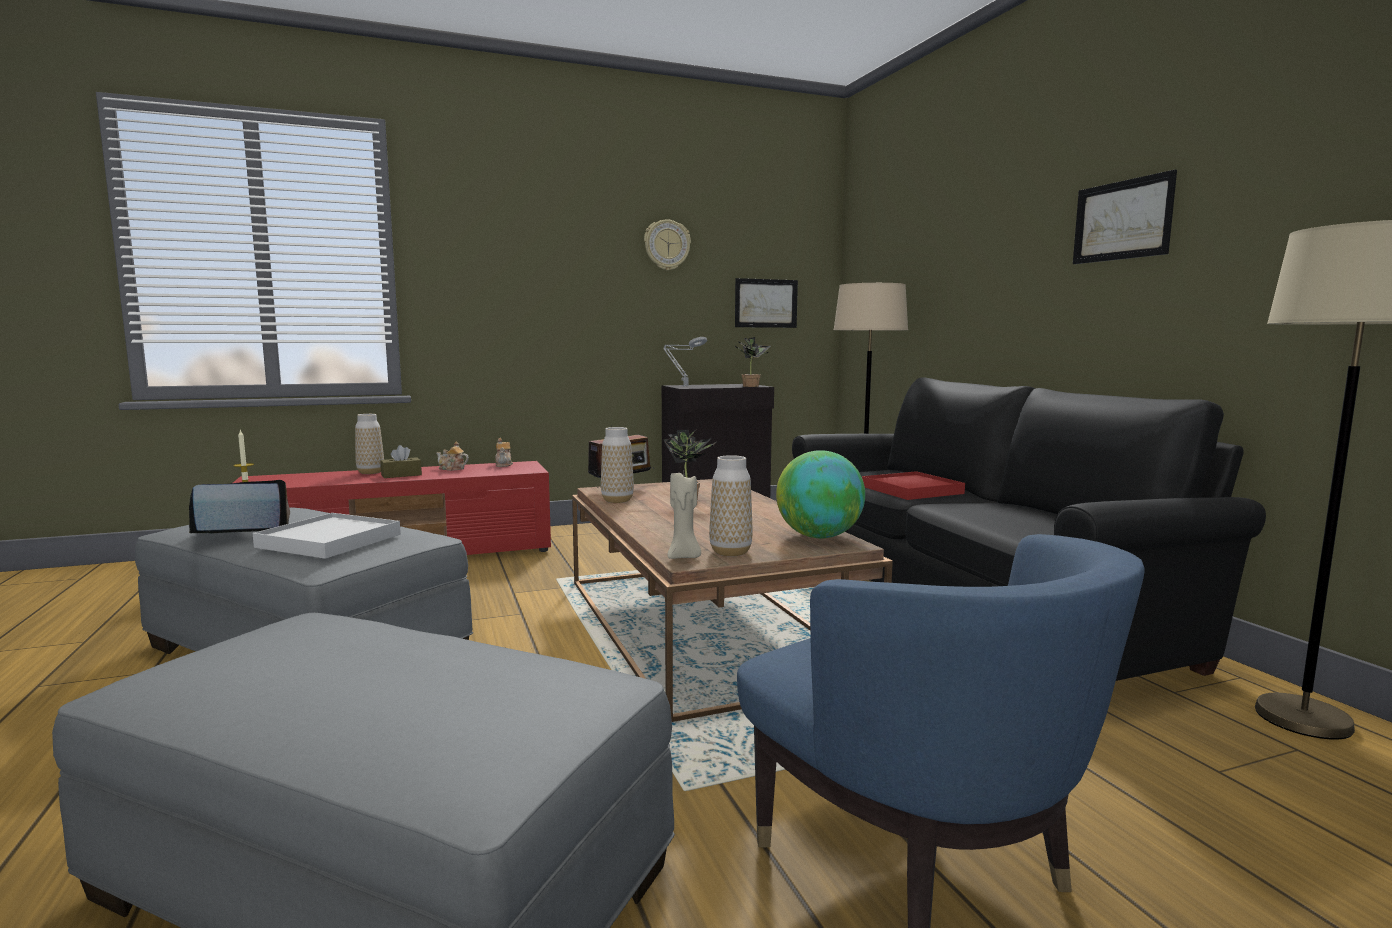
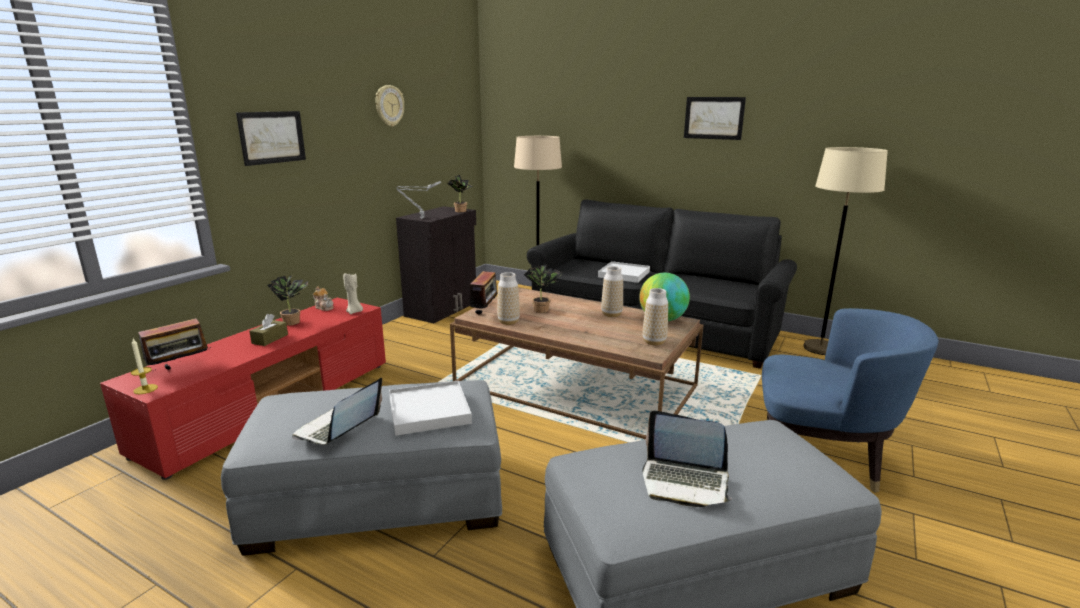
camera: 40 degrees left, 10 degrees up
vase [355,414,384,474] -> vase moved to [601,266,623,317]
teapot [436,441,469,471] -> potted plant [267,276,308,326]
beige candle [667,472,701,559] -> beige candle moved to [343,271,363,314]
picture [735,278,798,328] -> picture moved to [236,111,306,166]
red tray [862,471,965,500] -> white tray [598,261,650,283]
none -> radio [138,318,211,370]
none -> laptop [642,410,732,507]

